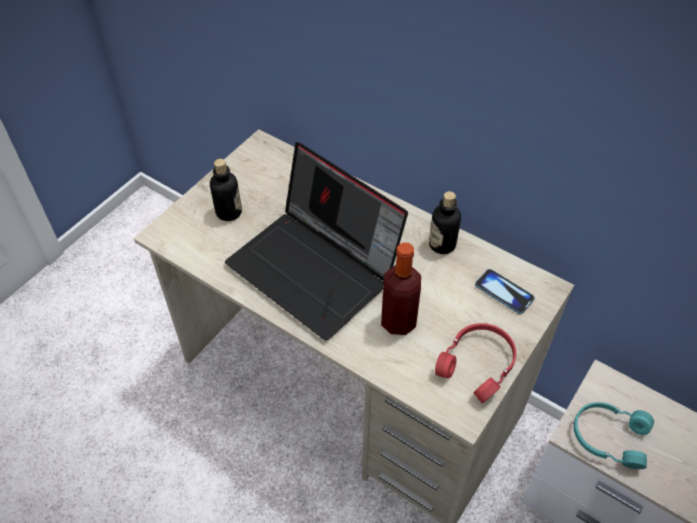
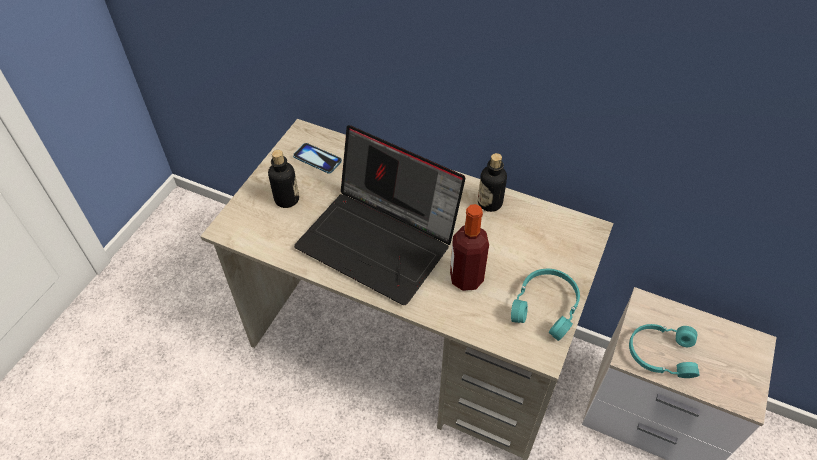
camera: 10 degrees left, 0 degrees up
red headphones [435,323,517,403] -> turquoise headphones [511,269,580,341]
phone [475,269,535,314] -> phone moved to [293,143,342,174]

